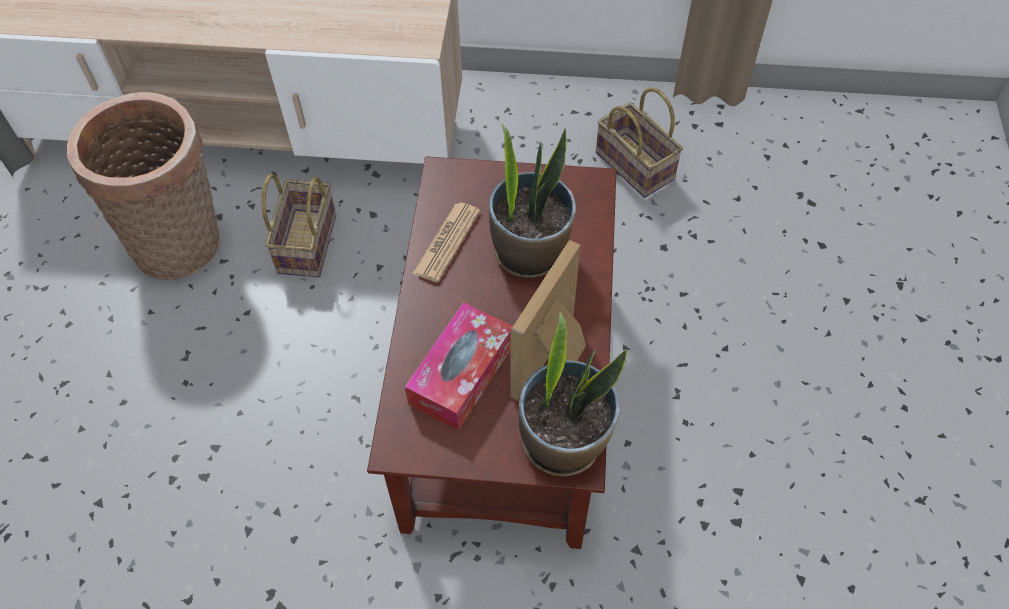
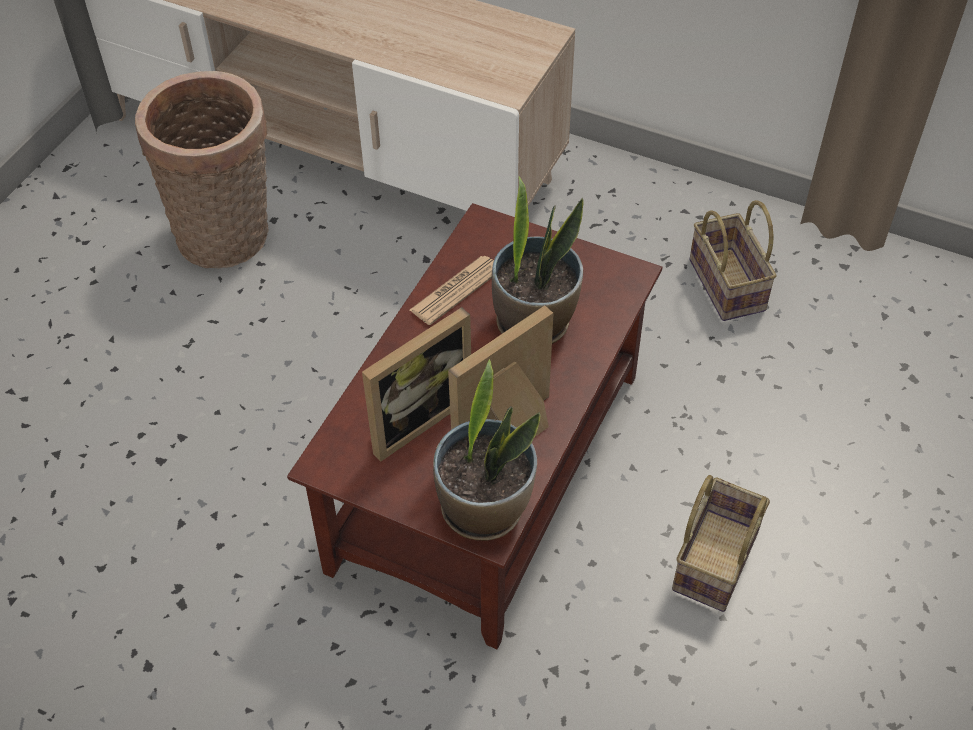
camera: 20 degrees right, 5 degrees down
basket [262,173,336,277] -> basket moved to [672,475,770,612]
tissue box [405,302,513,431] -> picture frame [362,307,471,462]

